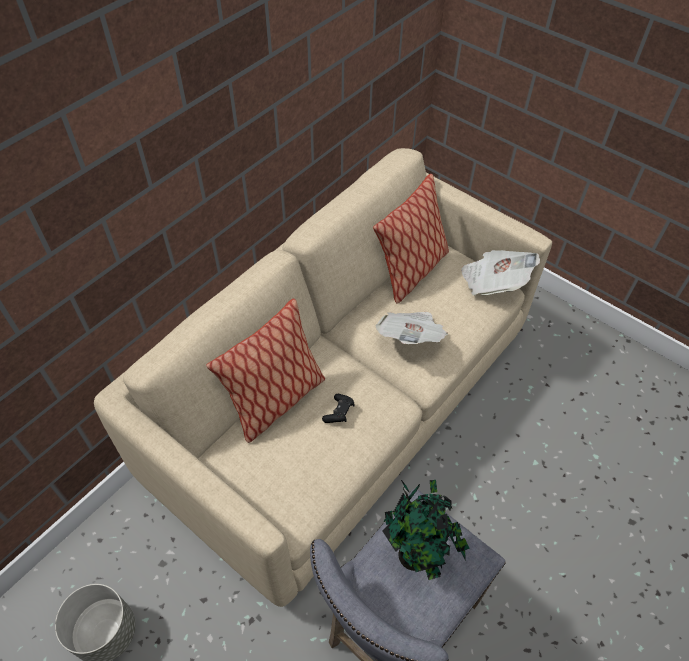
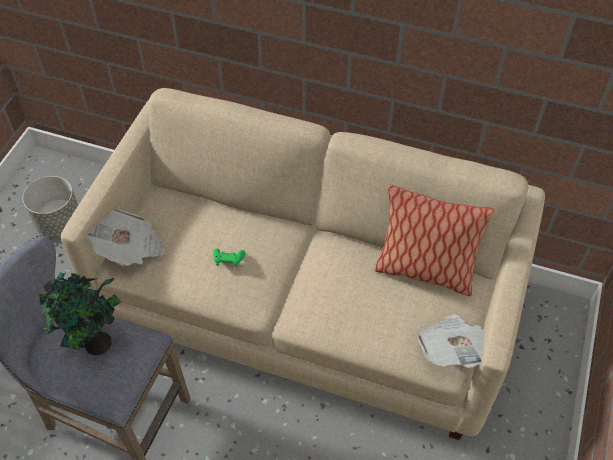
camera: 70 degrees right, 0 degrees up
pillow [206,299,325,443] -> none
black game controller [322,394,355,423] -> green game controller [213,248,246,267]
newspaper [376,312,448,344] -> newspaper moved to [86,208,166,267]

